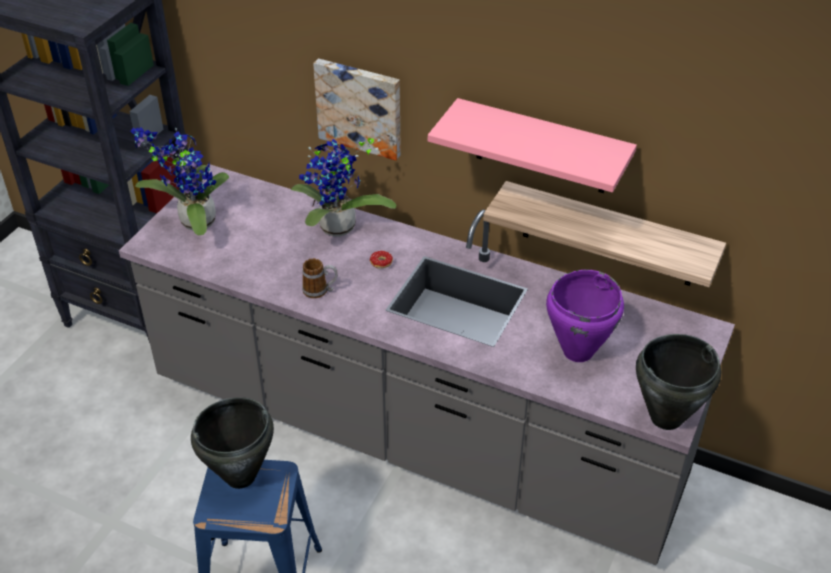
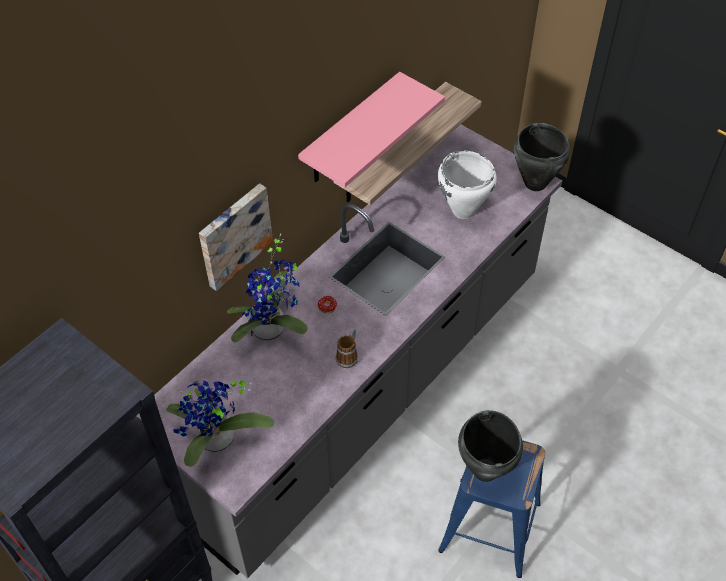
camera: 75 degrees left, 10 degrees up
purple cooking pot [546,269,624,362] -> white cooking pot [438,151,497,219]

